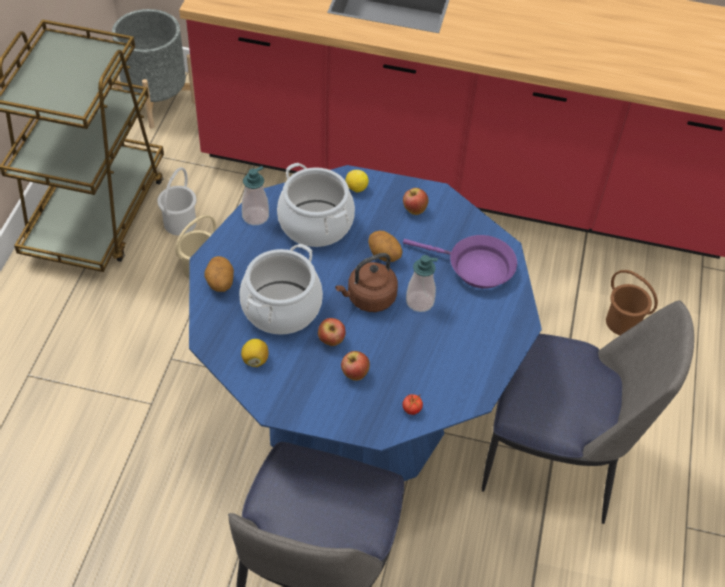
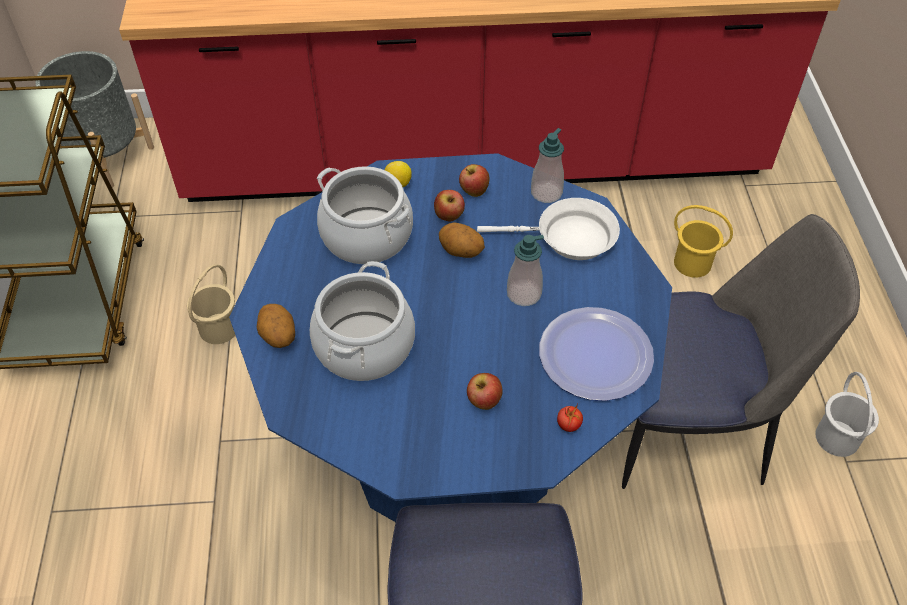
camera: 15 degrees left, 0 degrees up
white bucket [157,168,197,236] -> white bucket moved to [815,372,879,457]
lemon [241,339,268,367] -> none
soap dispenser [242,166,269,225] -> soap dispenser moved to [531,128,564,203]
apple [318,318,346,346] -> apple moved to [434,190,465,221]
brown kettle [335,253,398,312] -> none
purple frying pan [403,235,517,289] -> white frying pan [477,198,620,260]
brown bucket [606,270,658,335] -> yellow bucket [674,205,733,278]
none -> plate [539,307,654,401]

